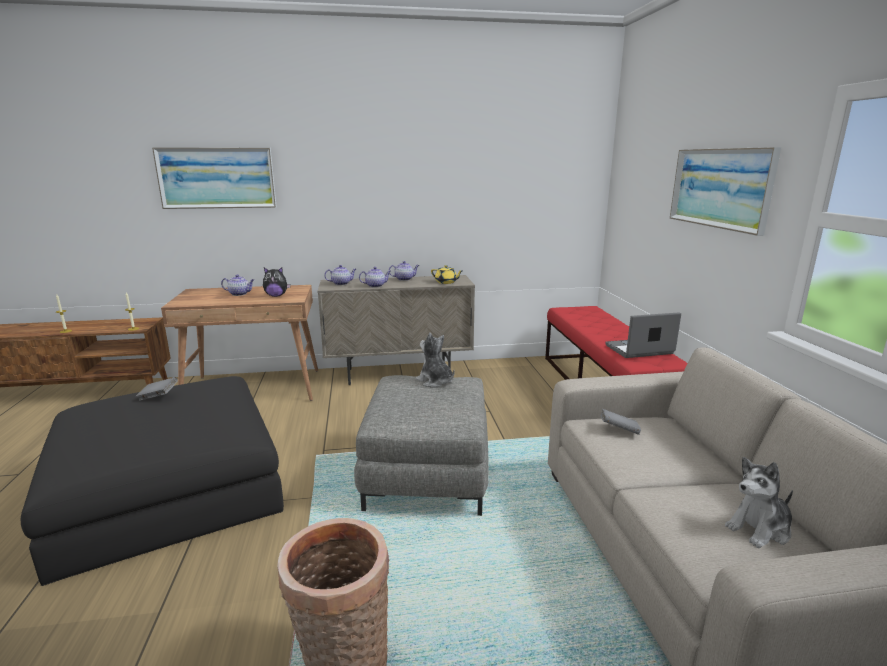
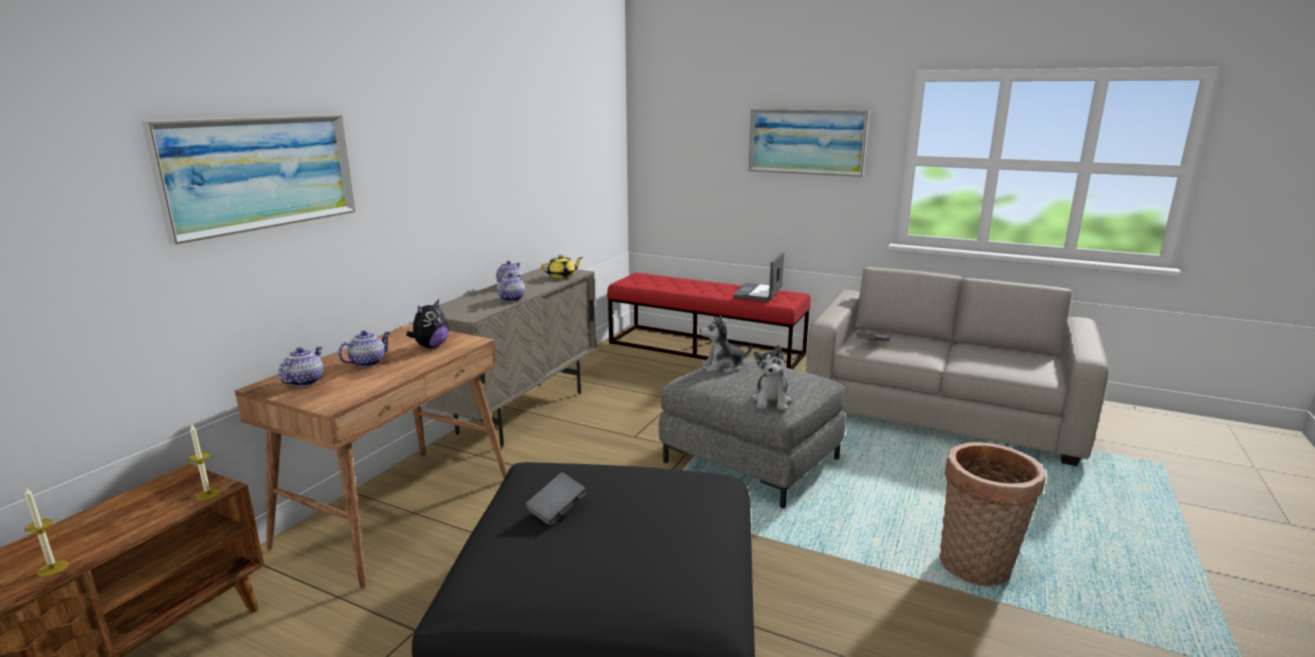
camera: 55 degrees left, 0 degrees up
teapot [324,265,356,285] -> teapot moved to [278,347,323,387]
plush toy [725,457,793,548] -> plush toy moved to [752,345,792,410]

